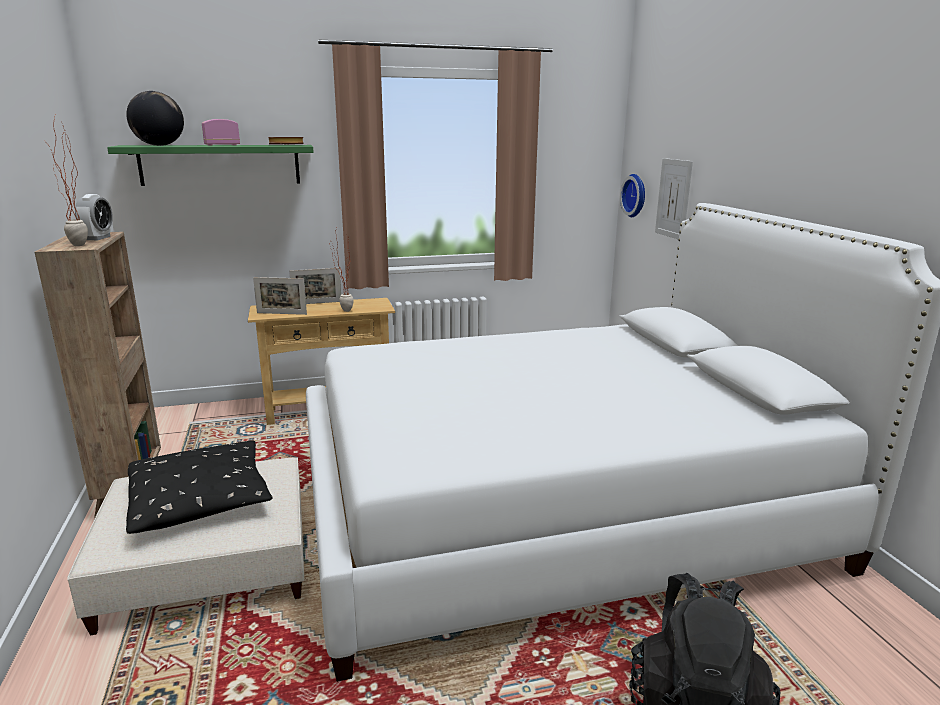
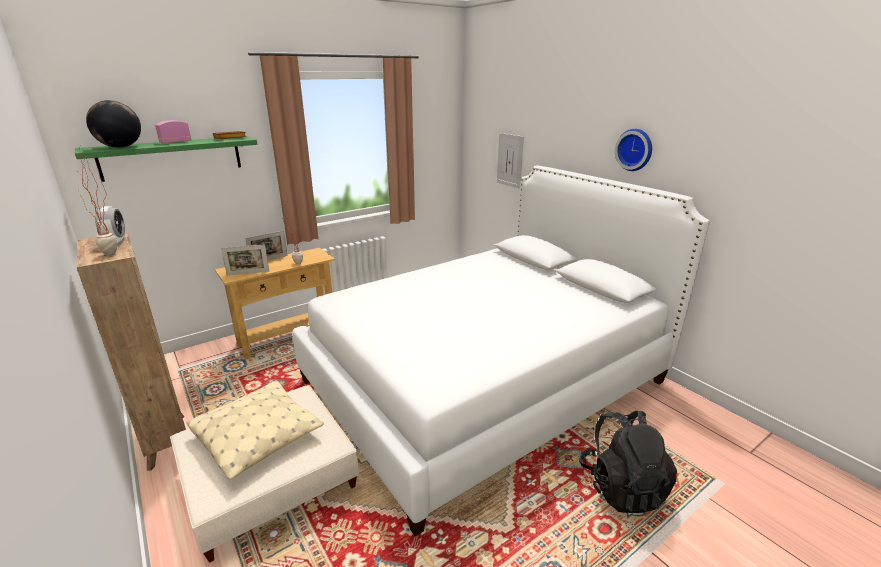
camera: 20 degrees left, 5 degrees up
black pillow [126,440,272,534] -> beige pillow [187,381,324,480]
wall clock [620,174,645,217] -> wall clock moved to [615,129,652,171]

